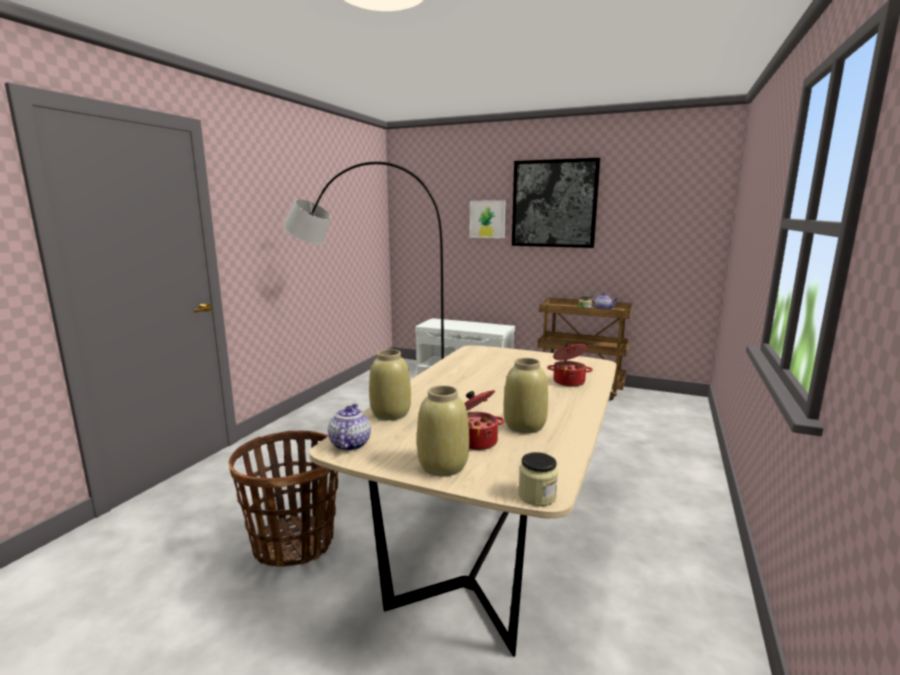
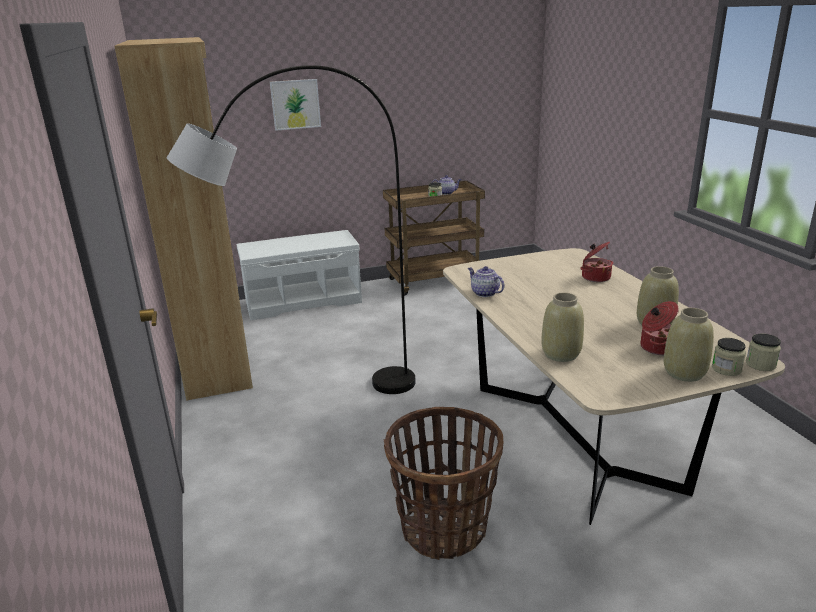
camera: 40 degrees left, 10 degrees up
teapot [328,404,371,451] -> teapot moved to [468,266,504,297]
picture [512,158,600,248] -> none
none -> brown bookcase [114,37,253,401]
none -> jar [712,338,746,376]

